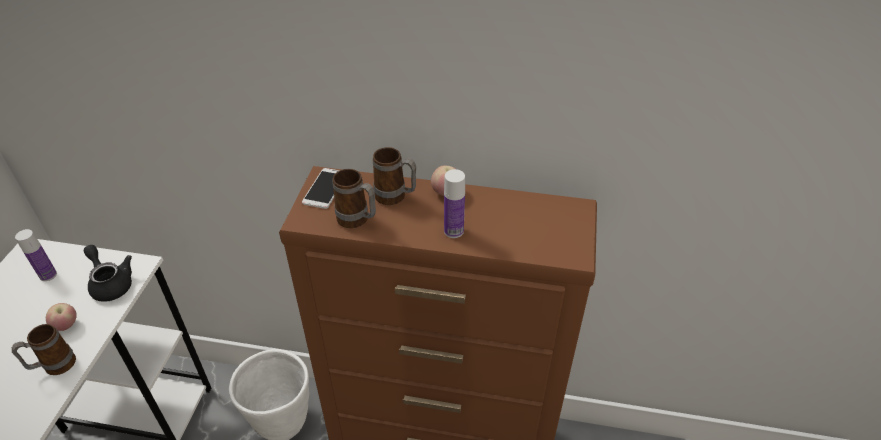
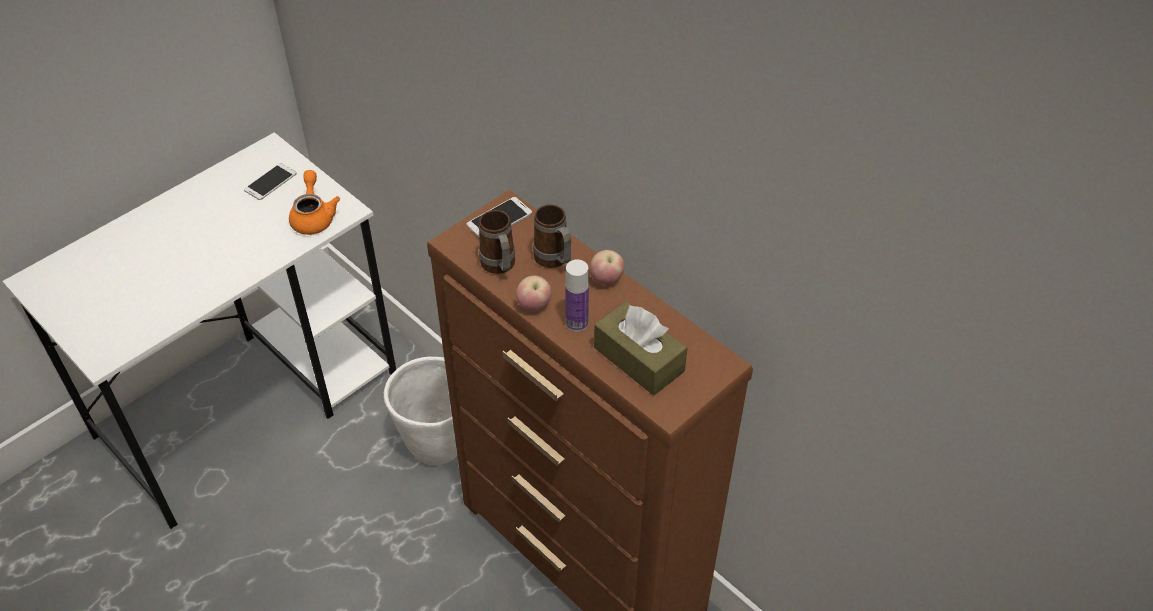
camera: 35 degrees right, 5 degrees up
mug [12,324,76,375] -> none
bottle [15,229,57,281] -> phone [244,163,296,200]
apple [46,303,77,331] -> apple moved to [516,276,552,311]
black teapot [84,245,132,302] -> orange teapot [289,170,340,235]
none -> brown tissue box [594,301,687,395]

